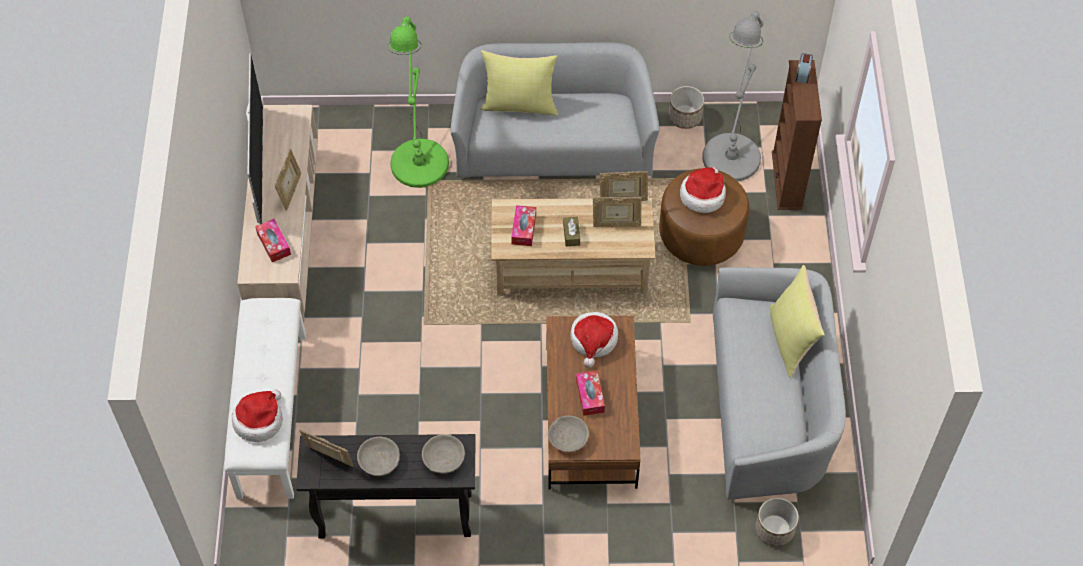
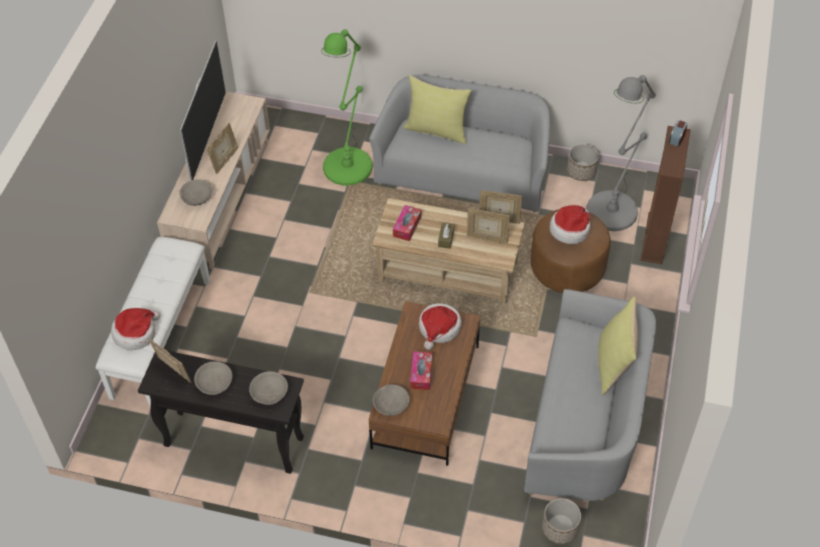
camera: 15 degrees right, 5 degrees down
tissue box [255,219,291,262] -> grey bowl [180,179,212,206]

